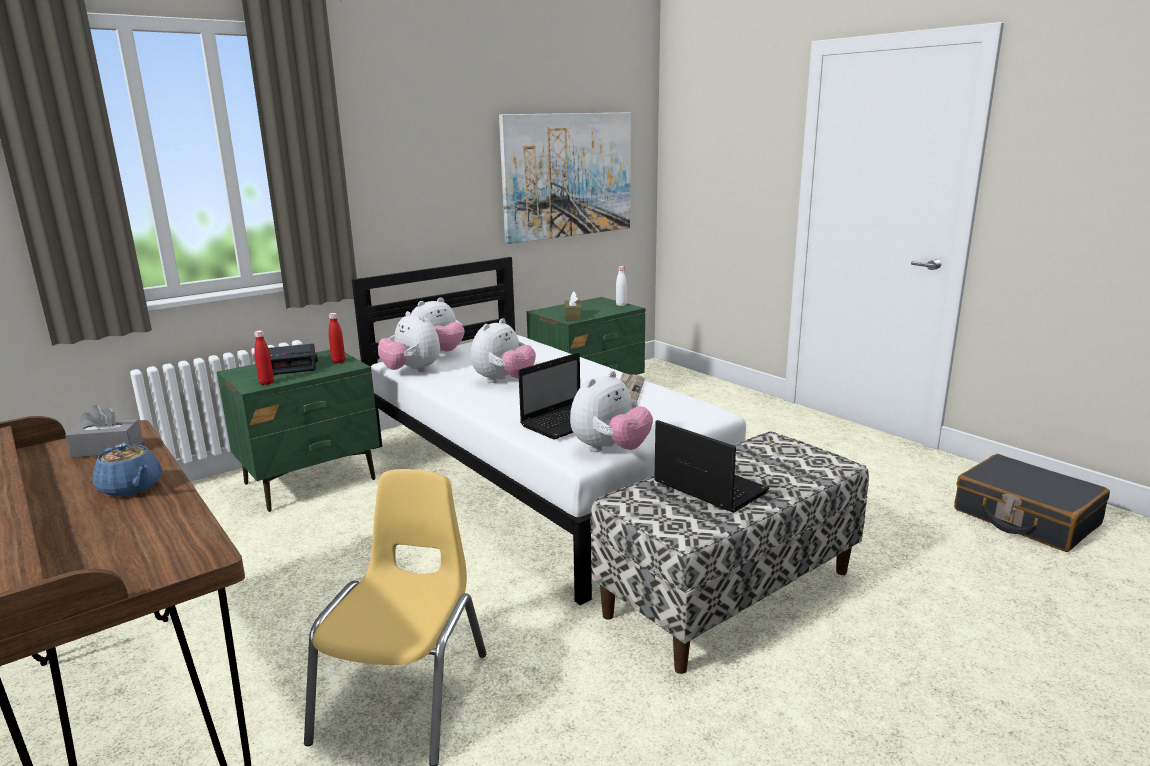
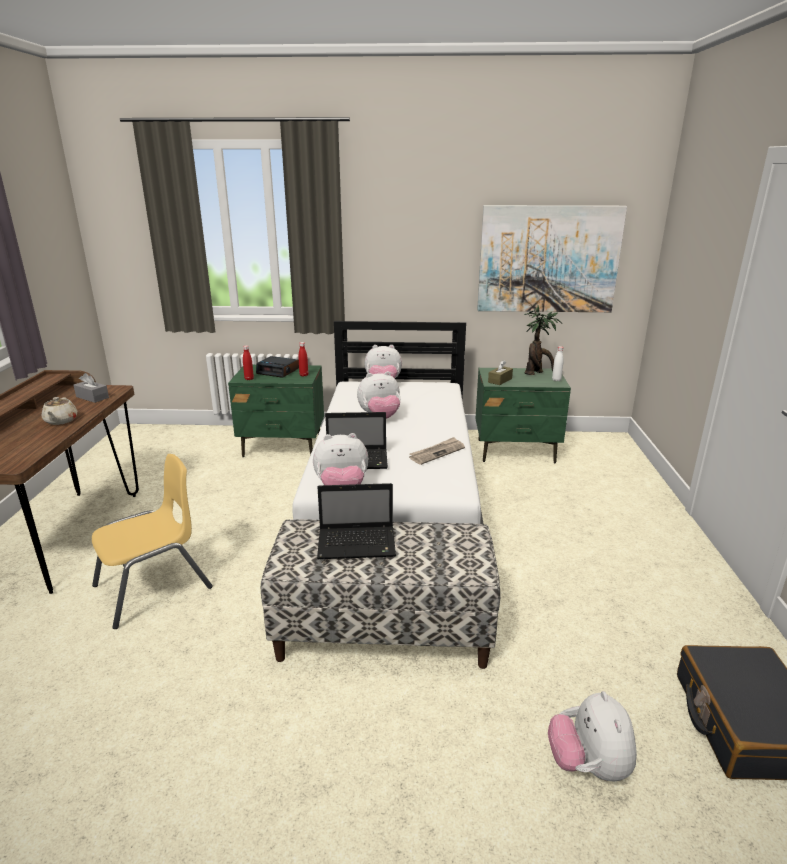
camera: 40 degrees right, 5 degrees up
blue teapot [93,443,162,497] -> beige teapot [42,397,77,425]
plush toy [378,311,440,372] -> plush toy moved to [548,691,637,781]
laptop [654,420,769,513] -> laptop turned 90 degrees clockwise [317,483,396,559]
none -> potted plant [524,306,562,375]

